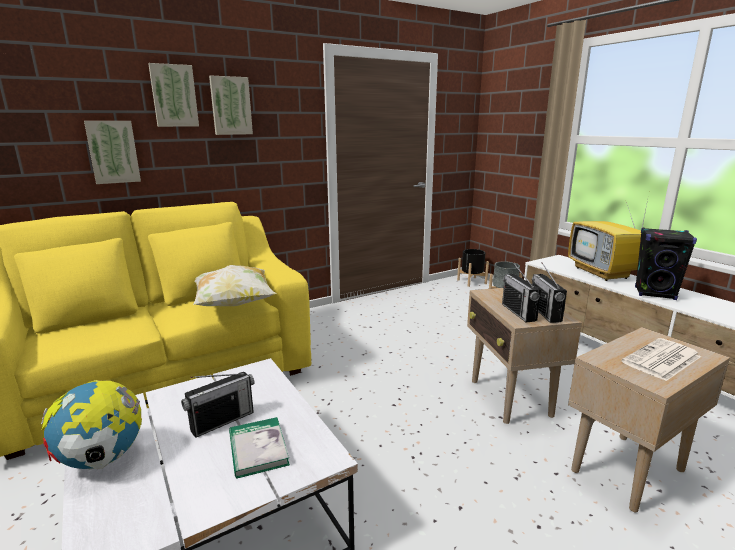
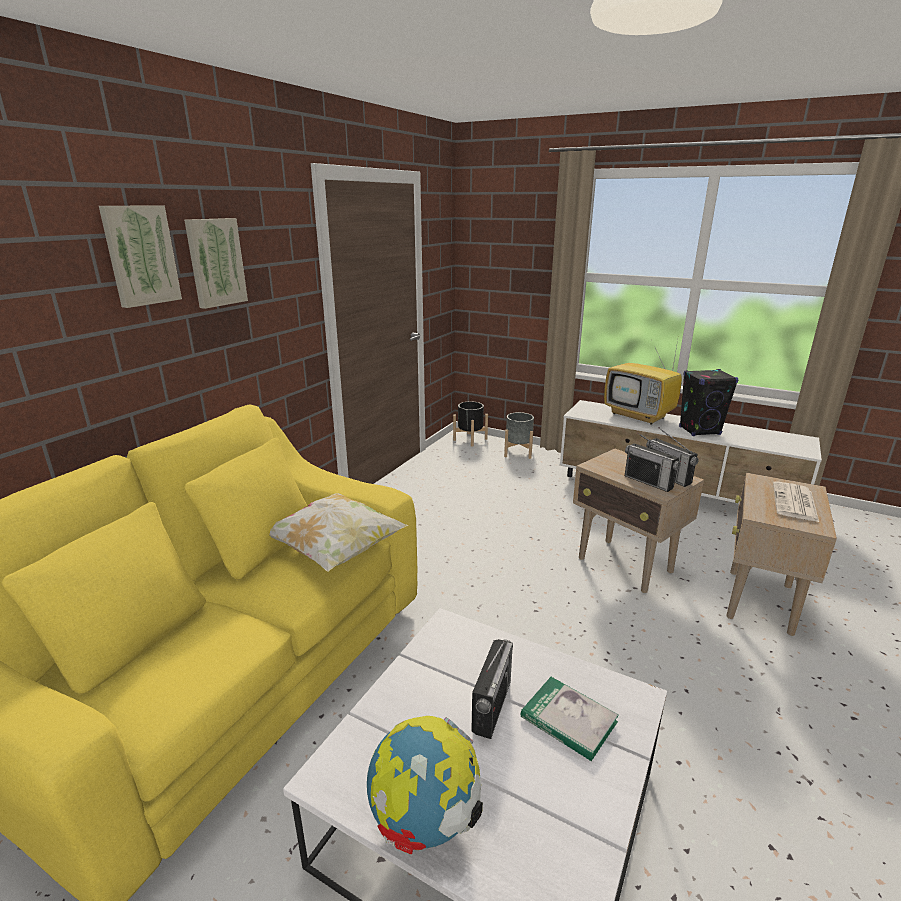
camera: 30 degrees left, 5 degrees up
picture [84,121,141,184] -> none

